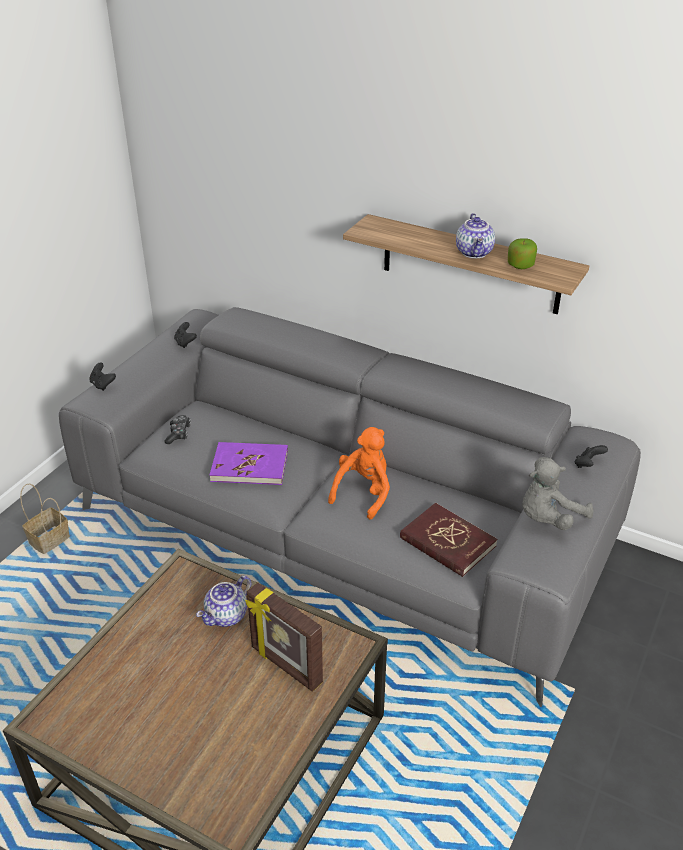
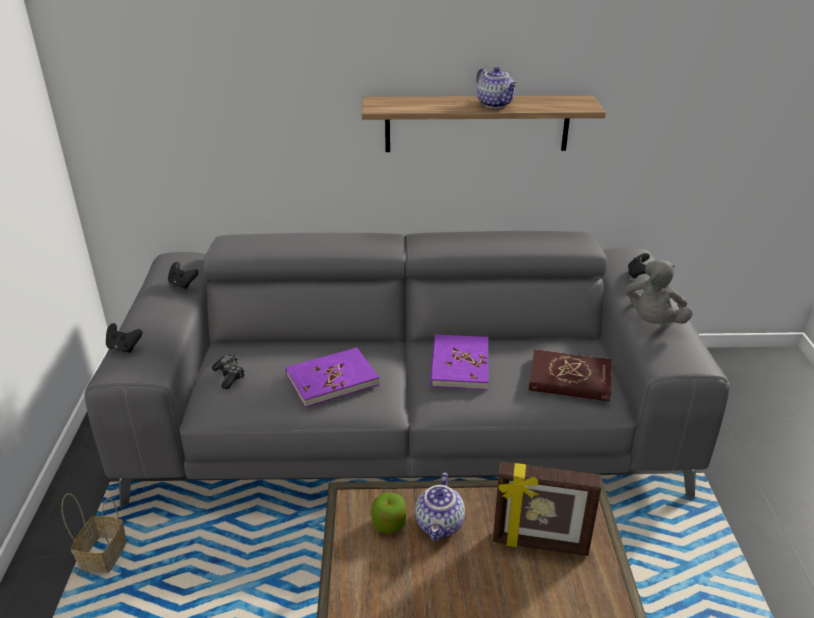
camera: 30 degrees left, 5 degrees down
orange plush toy [328,427,390,520] -> purple book [430,334,489,390]
apple [508,238,537,269] -> apple moved to [371,492,406,534]

